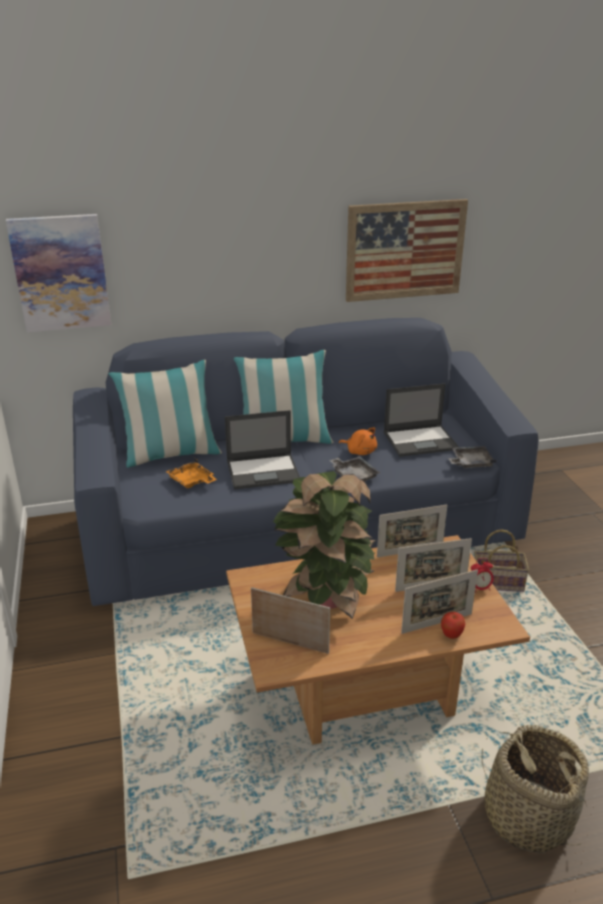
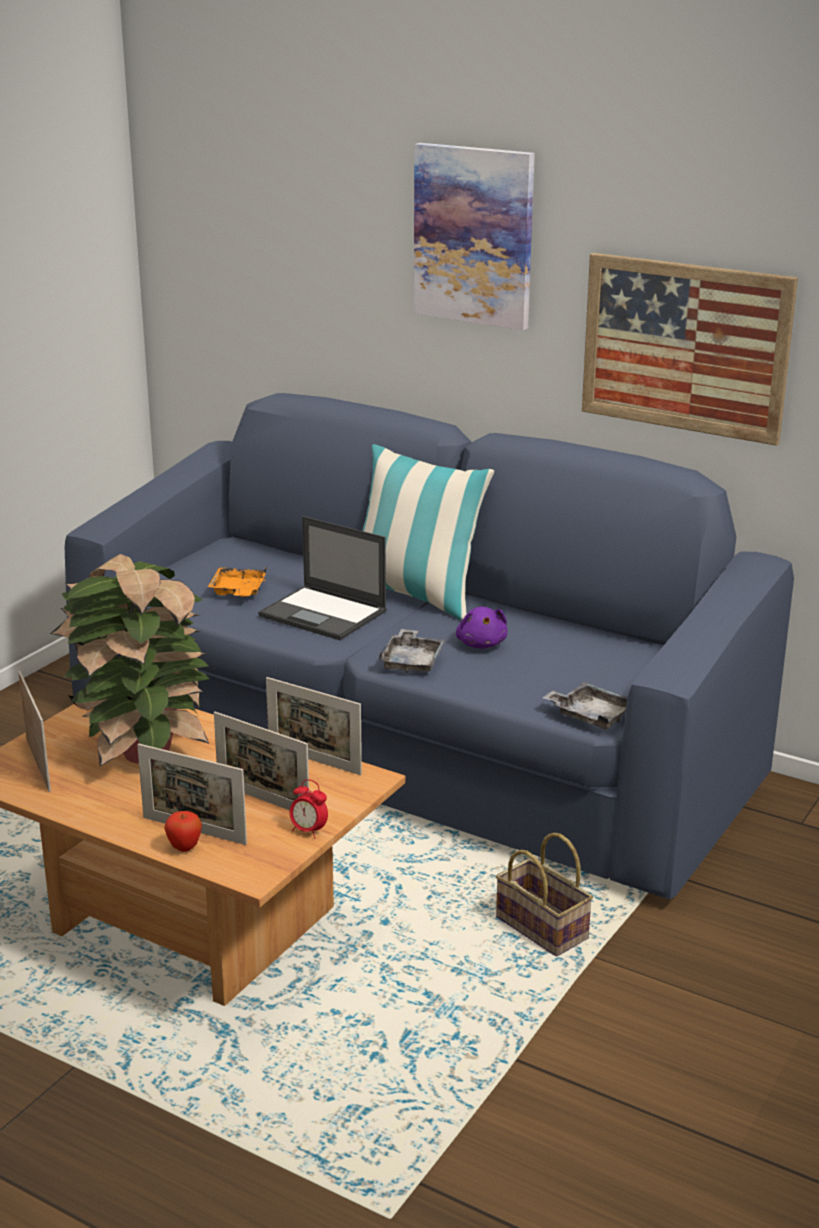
camera: 45 degrees right, 5 degrees down
picture [6,214,111,332] -> picture moved to [414,143,535,330]
pillow [108,360,222,468] -> none
orange plush toy [339,428,377,455] -> purple plush toy [456,607,507,649]
laptop [384,383,459,457] -> none
basket [482,725,589,853] -> none

